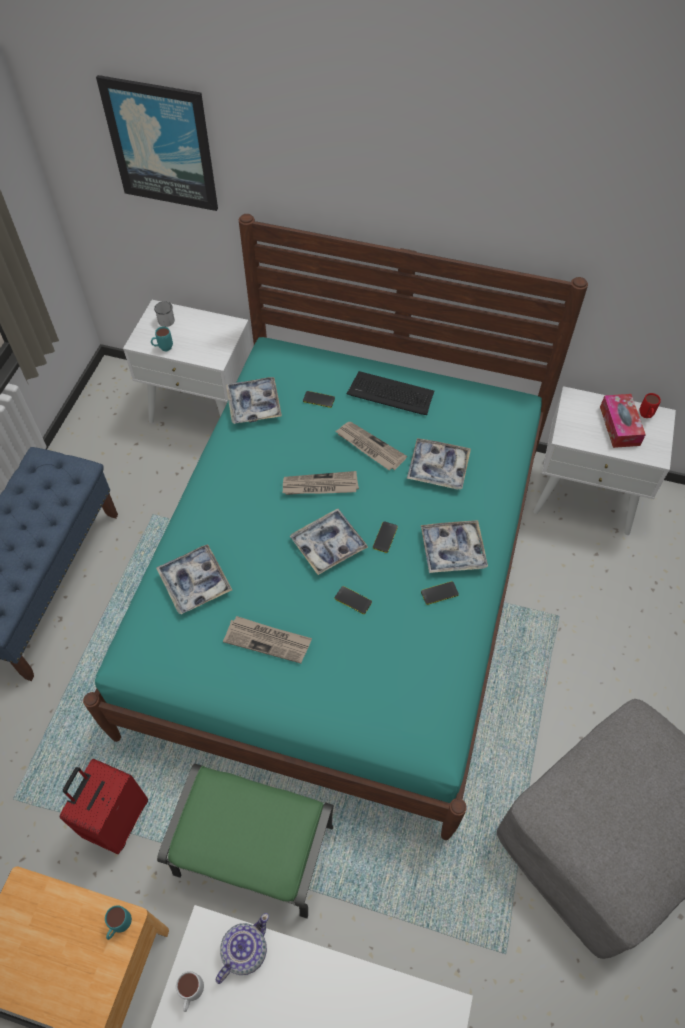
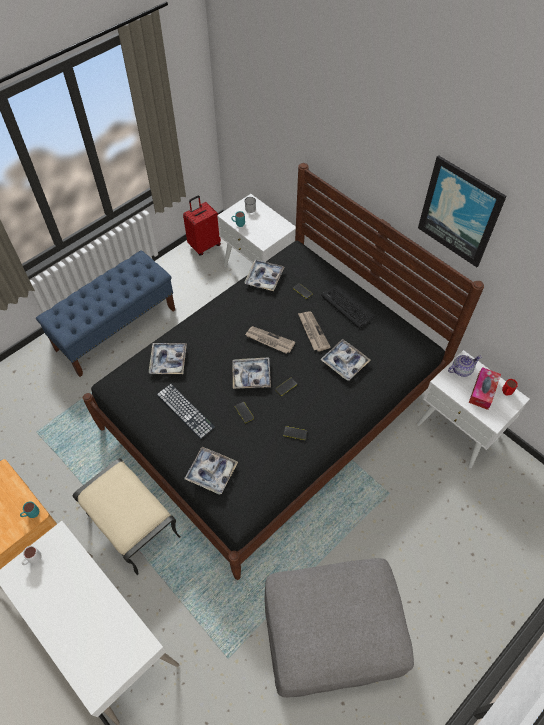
camera: 30 degrees right, 0 degrees up
red suitcase [60,759,148,854] -> red suitcase moved to [183,195,221,255]
turquoise bed [83,214,588,840] -> black bed [83,163,484,580]
picture [96,75,218,211] -> picture moved to [418,155,506,267]
green ottoman [157,764,333,919] -> beige ottoman [73,458,180,575]
teapot [216,913,269,984] -> teapot moved to [448,355,481,377]
newspaper [223,616,312,663] -> keyboard [156,384,215,439]
tray [421,520,488,573] -> tray moved to [184,447,238,494]

